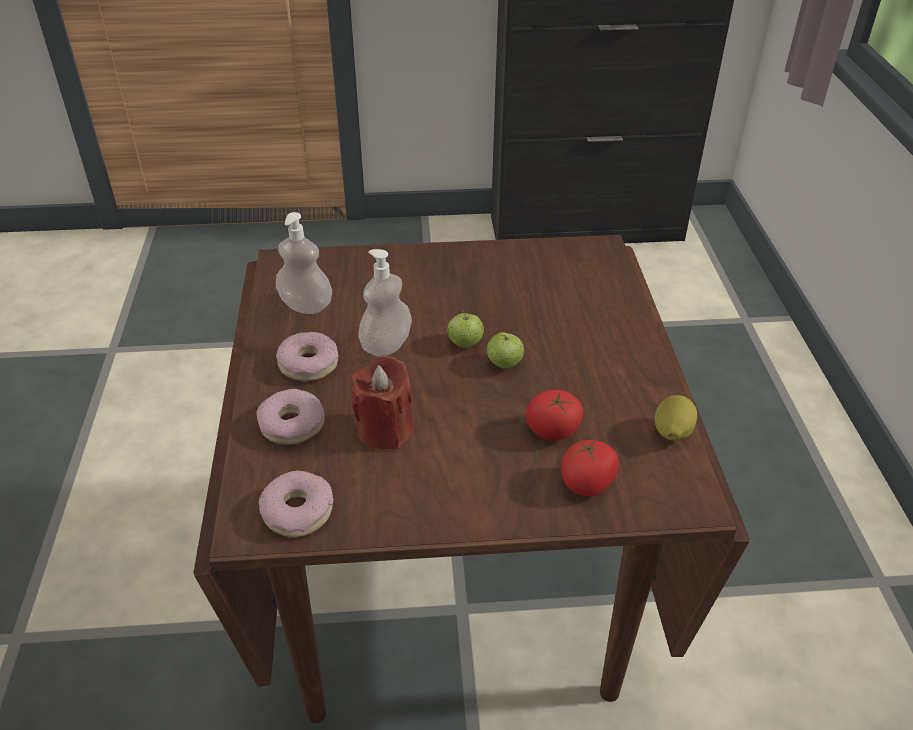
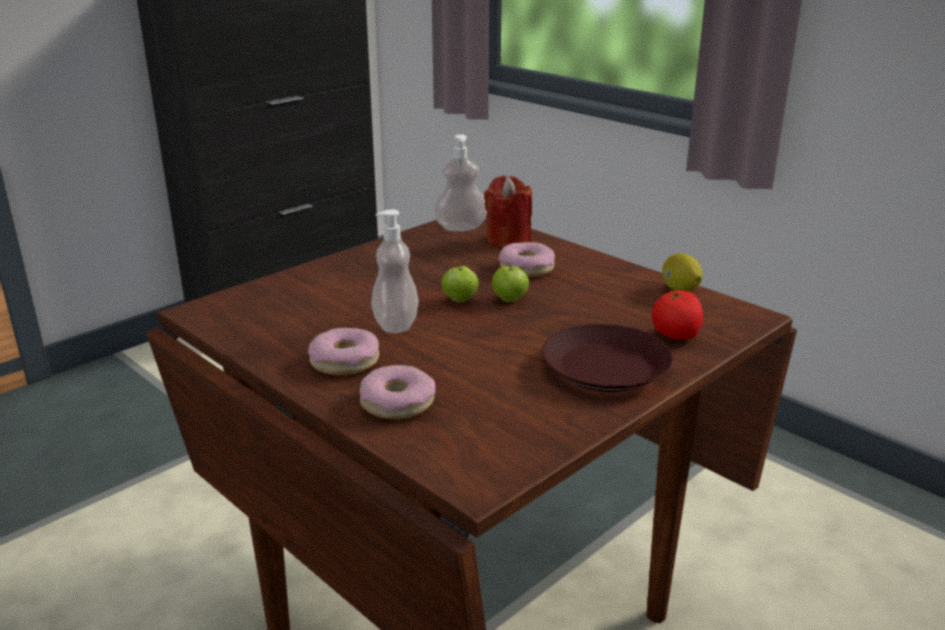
camera: 40 degrees left, 15 degrees down
donut [259,470,333,537] -> donut moved to [499,242,555,277]
soap dispenser [276,212,332,314] -> soap dispenser moved to [434,135,487,232]
red candle [351,356,414,450] -> red candle moved to [484,175,532,248]
tomato [526,390,583,441] -> none
none -> brown plate [542,324,673,392]

